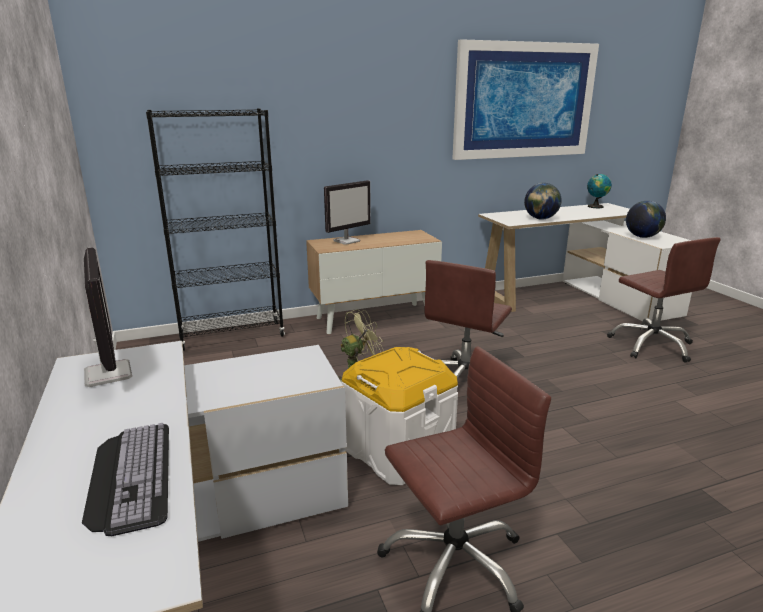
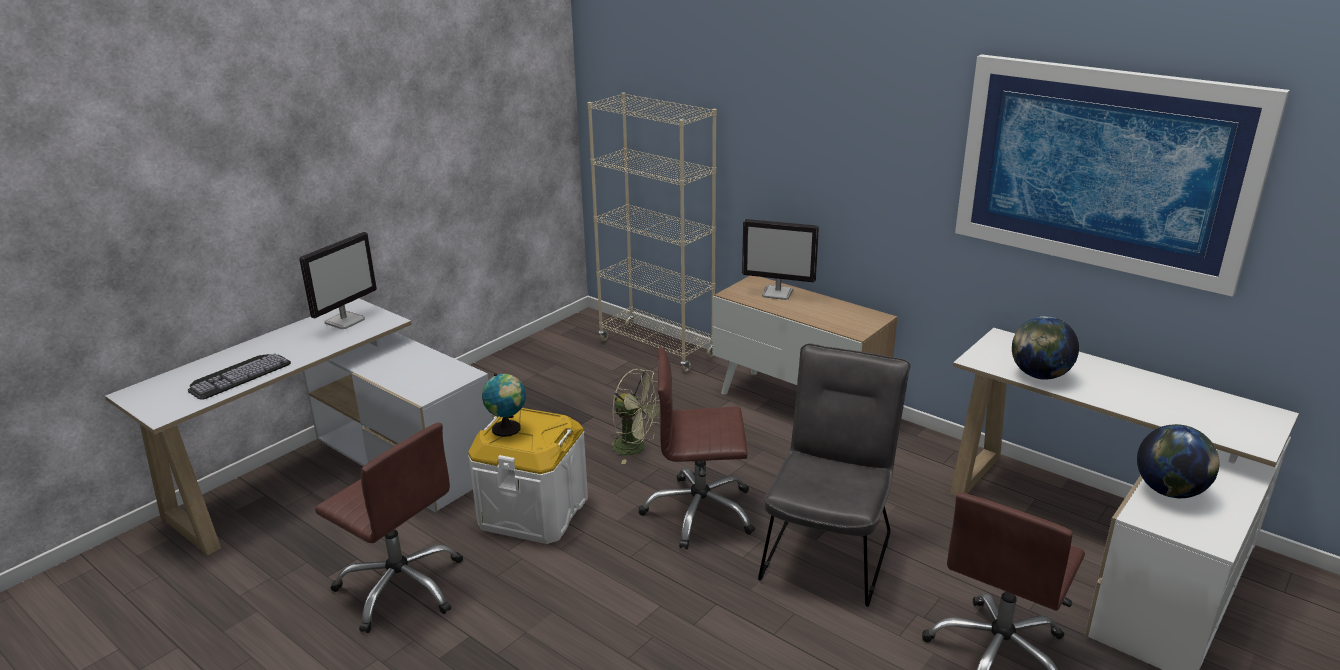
camera: 60 degrees right, 5 degrees up
black bookcase [146,108,285,351] -> beige bookcase [587,92,717,372]
globe [587,174,612,208] -> globe moved to [482,373,526,437]
none -> grey chair [758,343,911,607]

